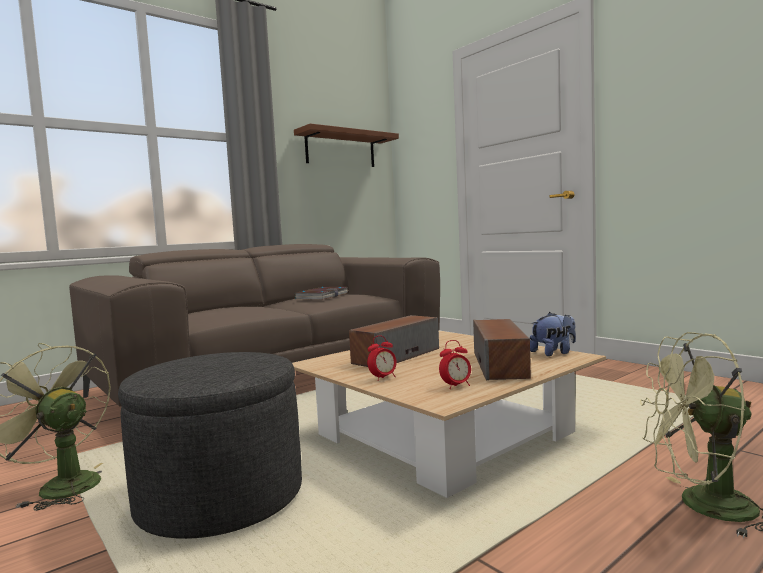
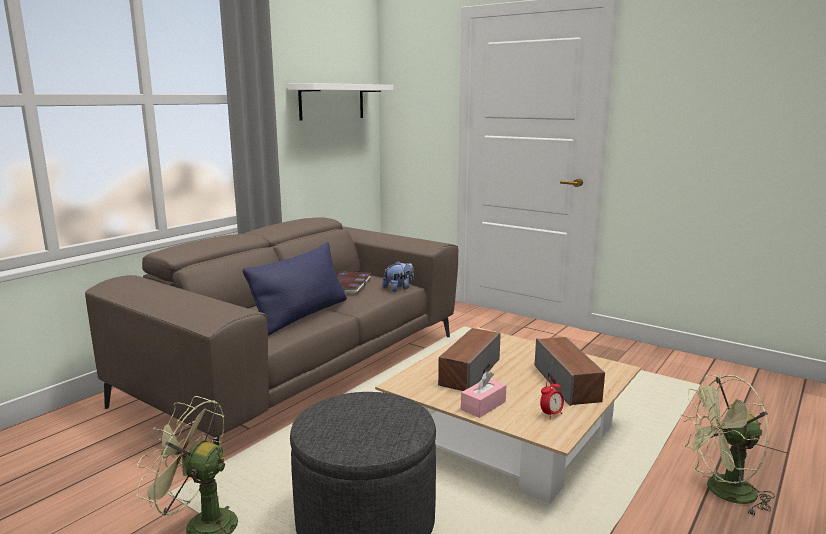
camera: 15 degrees left, 10 degrees up
brown shelf [294,123,399,167] -> white shelf [288,83,393,121]
alarm clock [367,336,397,381] -> pink tissue box [461,371,506,418]
plush toy [530,312,576,356] -> plush toy moved to [383,261,414,292]
none -> blue pillow [243,242,347,336]

